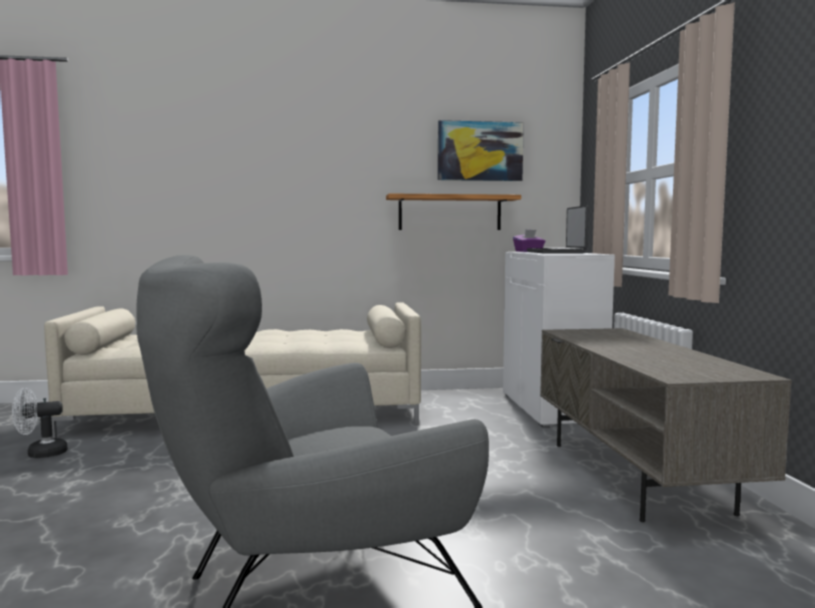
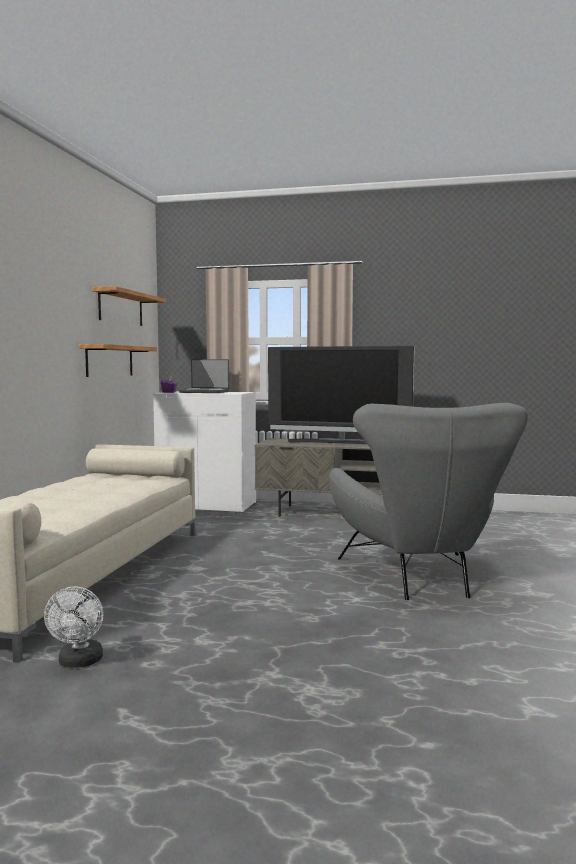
camera: 70 degrees left, 0 degrees up
picture [438,120,524,181] -> shelf [92,286,166,326]
none -> television [268,346,415,444]

